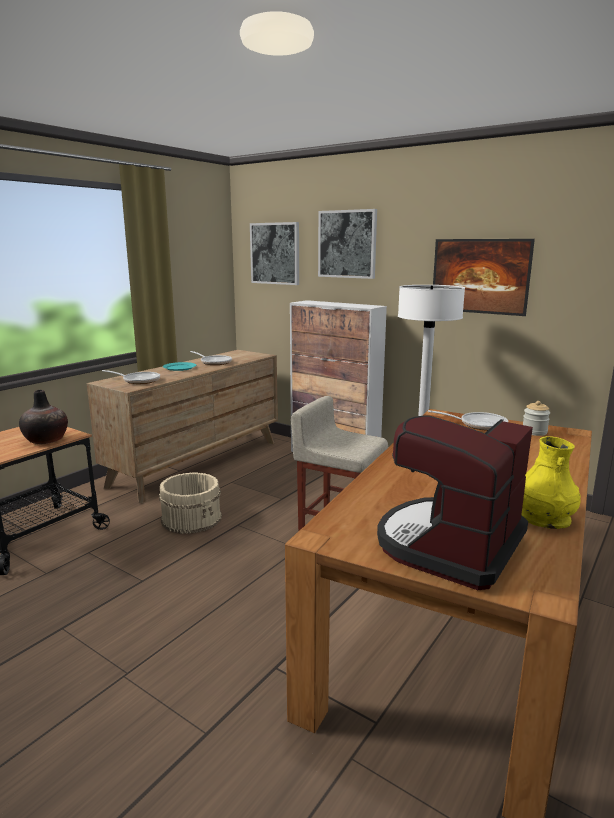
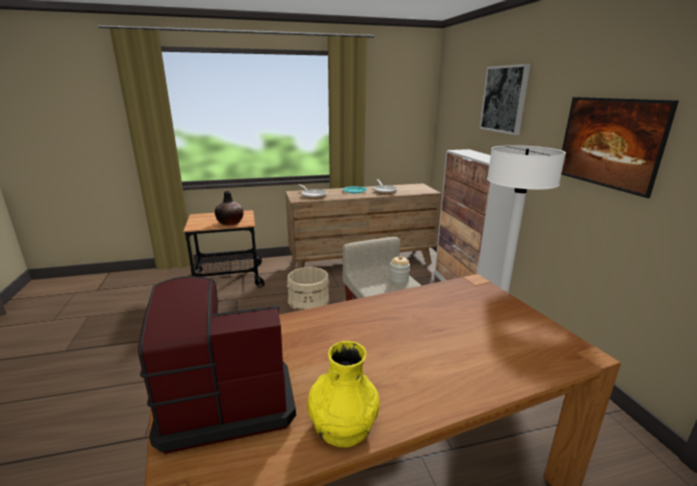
camera: 40 degrees right, 5 degrees up
picture [250,222,299,285] -> none
frying pan [428,410,508,431] -> none
jar [523,401,550,436] -> jar moved to [390,256,410,284]

